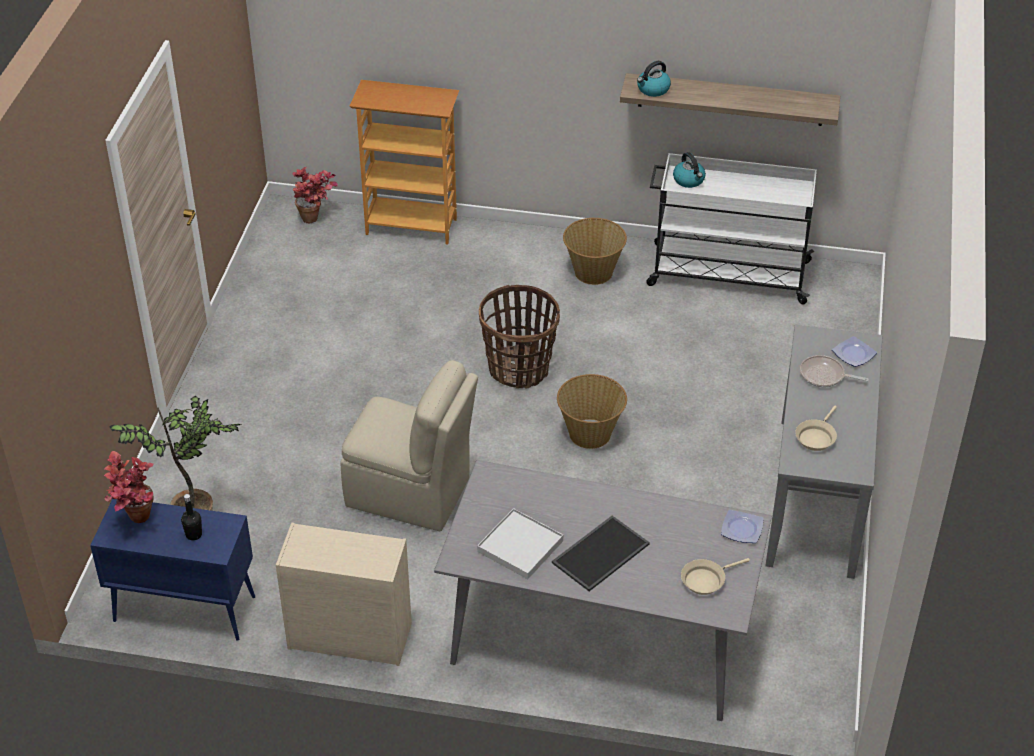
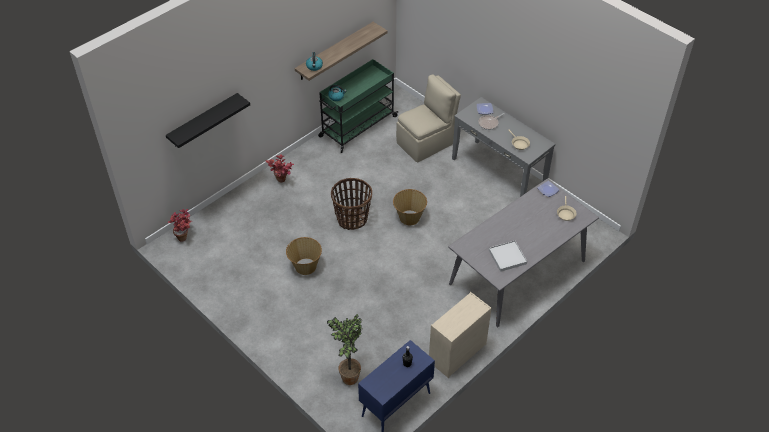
camera: 55 degrees left, 5 degrees up
potted plant [104,451,154,523] -> potted plant moved to [266,154,294,183]
beige chair [340,360,478,531] -> beige chair moved to [396,74,461,162]
bookcase [350,80,459,245] -> none
tray [552,515,650,591] -> none
basket [563,218,627,285] -> basket moved to [286,237,322,275]
white cart [646,153,817,305] -> green cart [318,59,398,153]
none -> black shelf [166,93,250,148]

